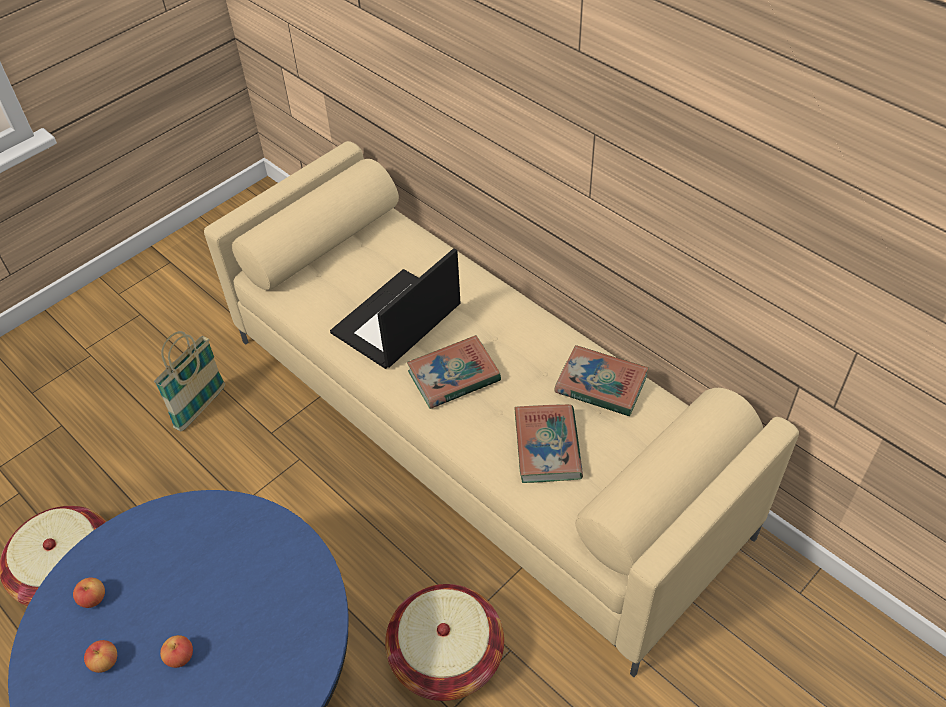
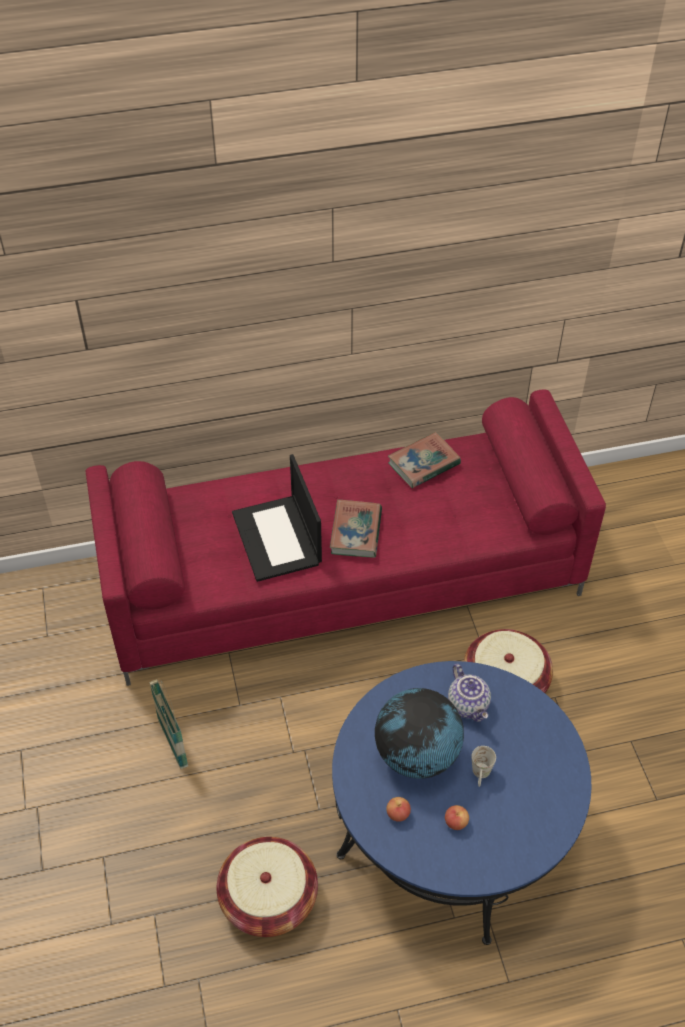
camera: 60 degrees left, 0 degrees up
apple [160,635,193,668] -> white mug [472,746,496,787]
beige sofa [204,141,799,677] -> red sofa [86,389,606,686]
book [514,404,583,483] -> none
none -> globe [375,688,464,779]
none -> teapot [448,664,491,722]

